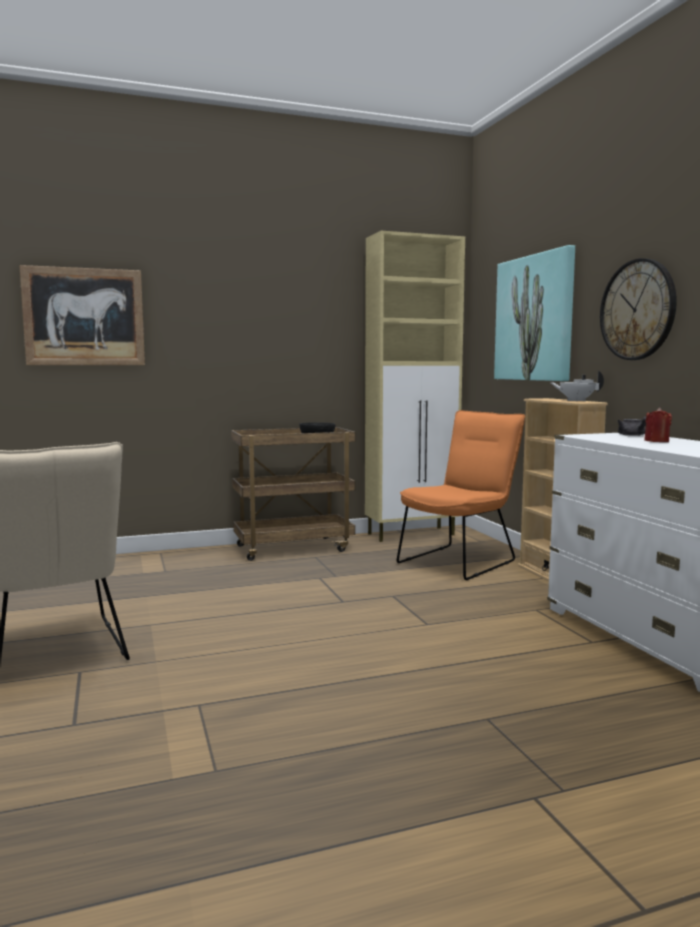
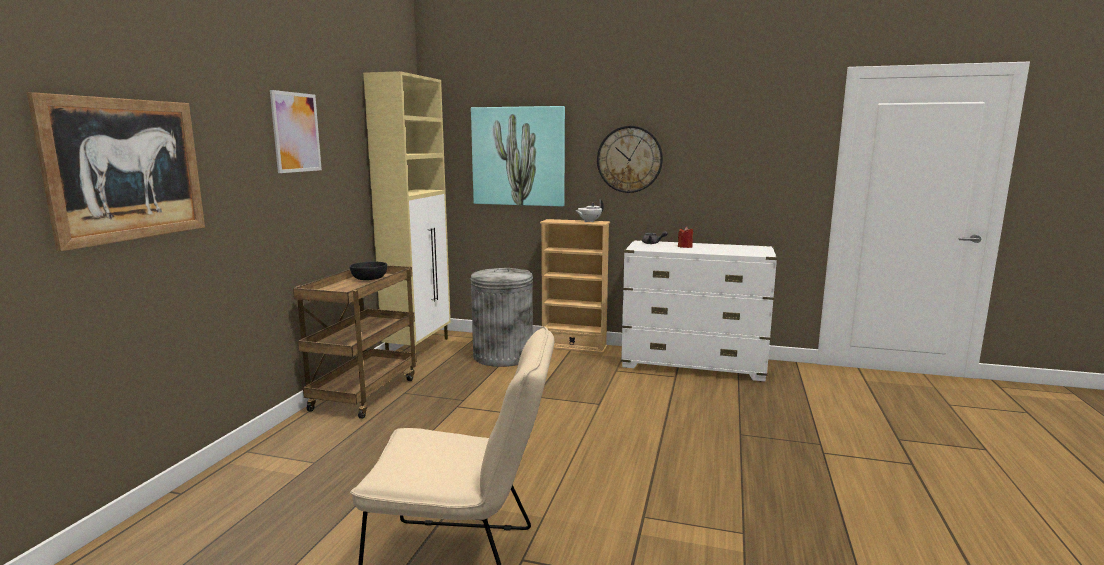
camera: 55 degrees left, 5 degrees up
orange chair [397,410,525,580] -> grey trash can [470,268,533,367]
none -> picture [270,90,322,173]

